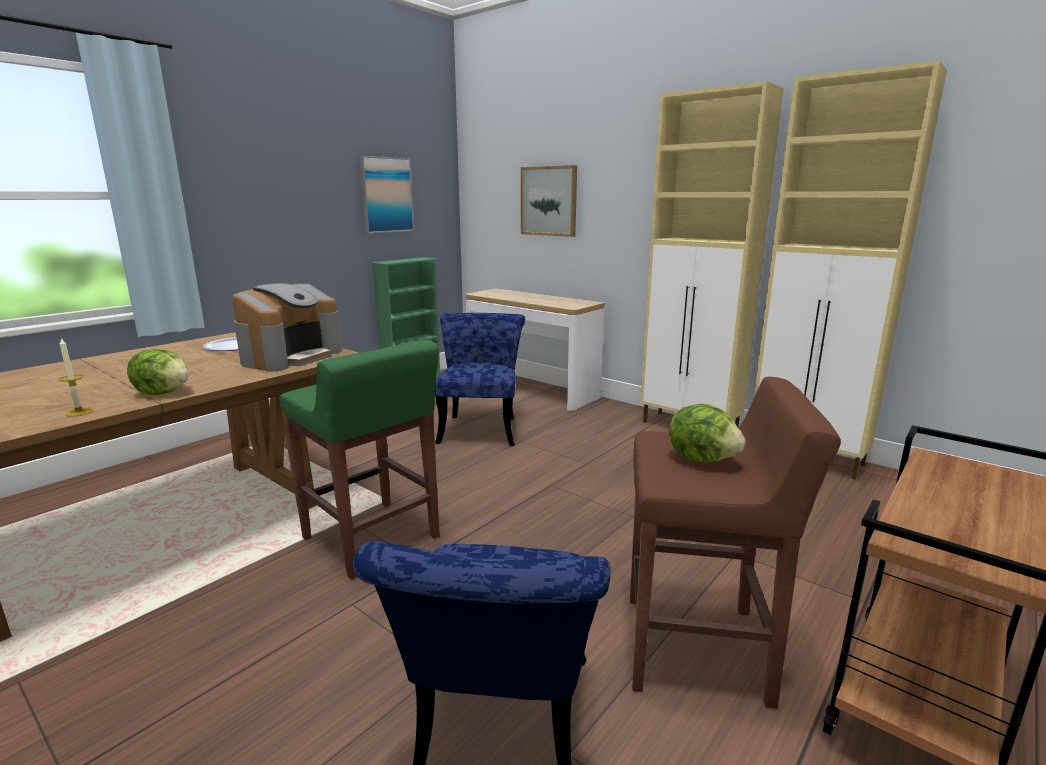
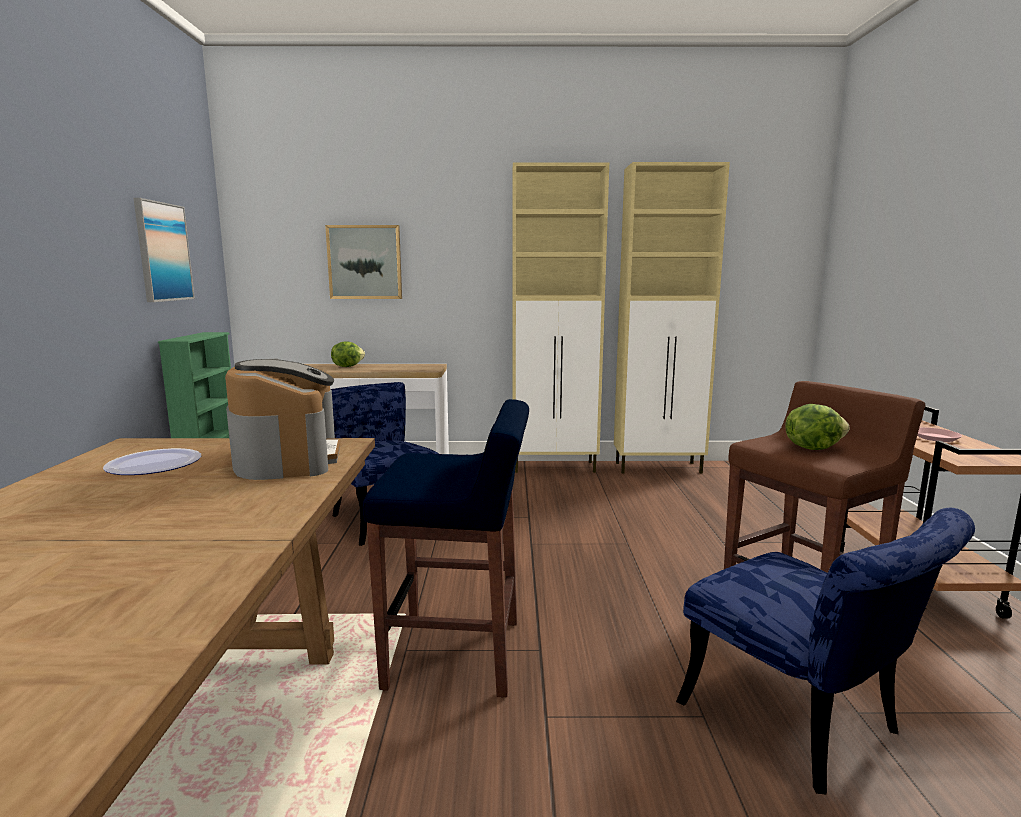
camera: 40 degrees left, 5 degrees down
candle [58,338,94,417] -> none
lettuce [127,348,189,395] -> lettuce moved to [331,341,365,367]
green stool [279,340,440,580] -> blue stool [363,399,529,698]
none -> pink plate [917,428,962,442]

